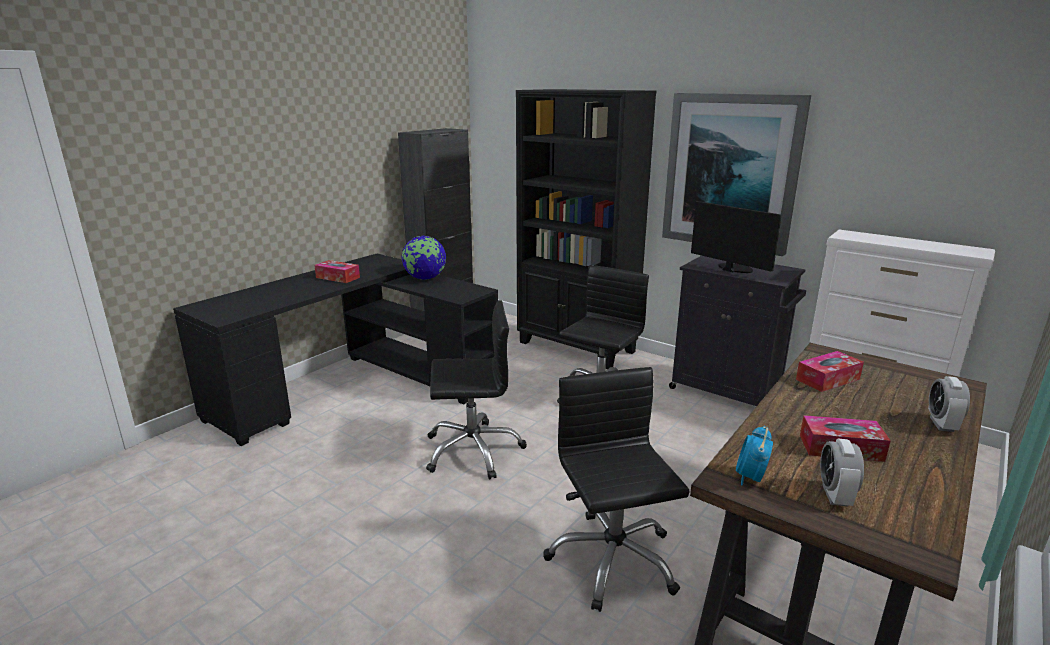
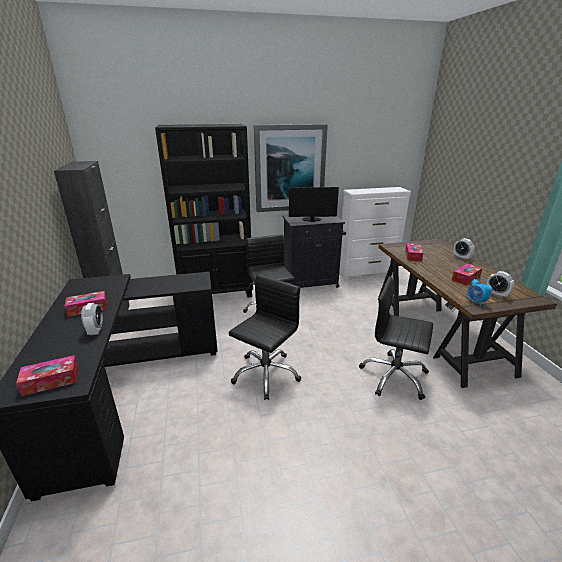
camera: 50 degrees left, 5 degrees up
globe [402,236,446,280] -> none
none -> tissue box [16,355,79,396]
none -> alarm clock [81,303,103,335]

